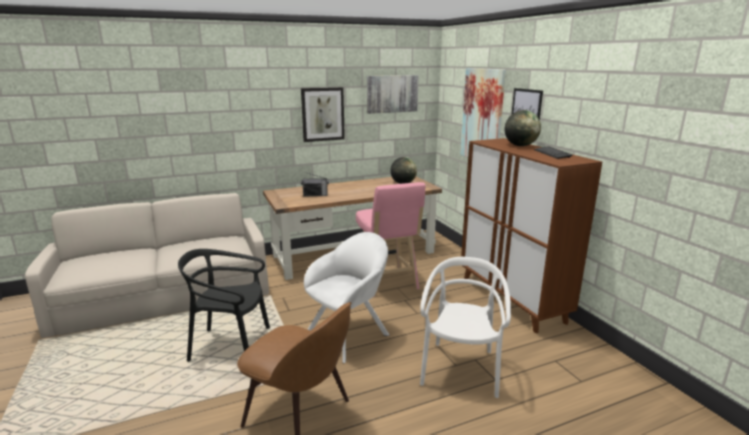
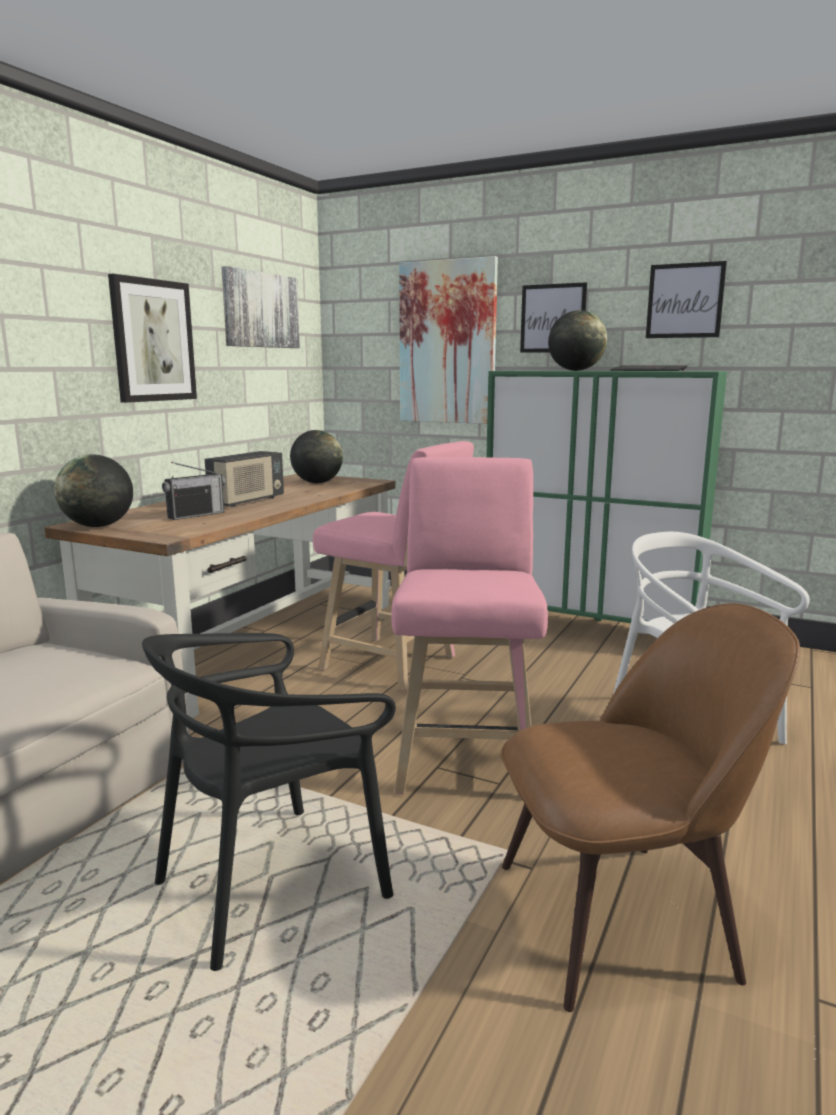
camera: 40 degrees left, 5 degrees down
white armchair [304,232,389,363] -> pink stool [391,457,548,795]
brown cabinet [461,138,602,333] -> green cabinet [486,371,727,623]
none -> globe [54,454,133,527]
none -> radio [205,451,284,507]
none -> picture [646,261,727,338]

